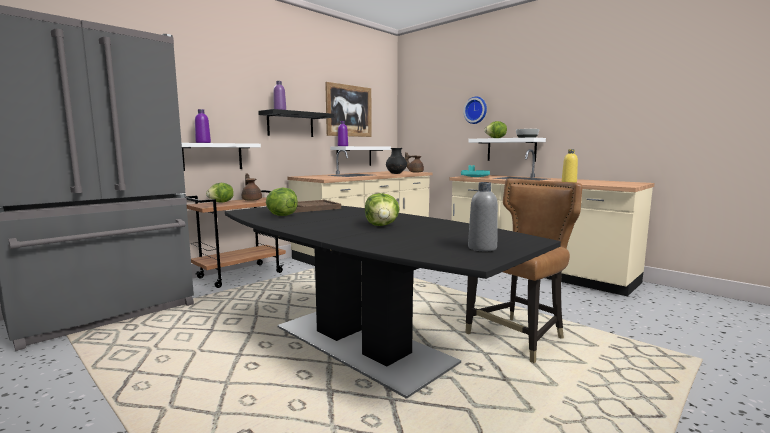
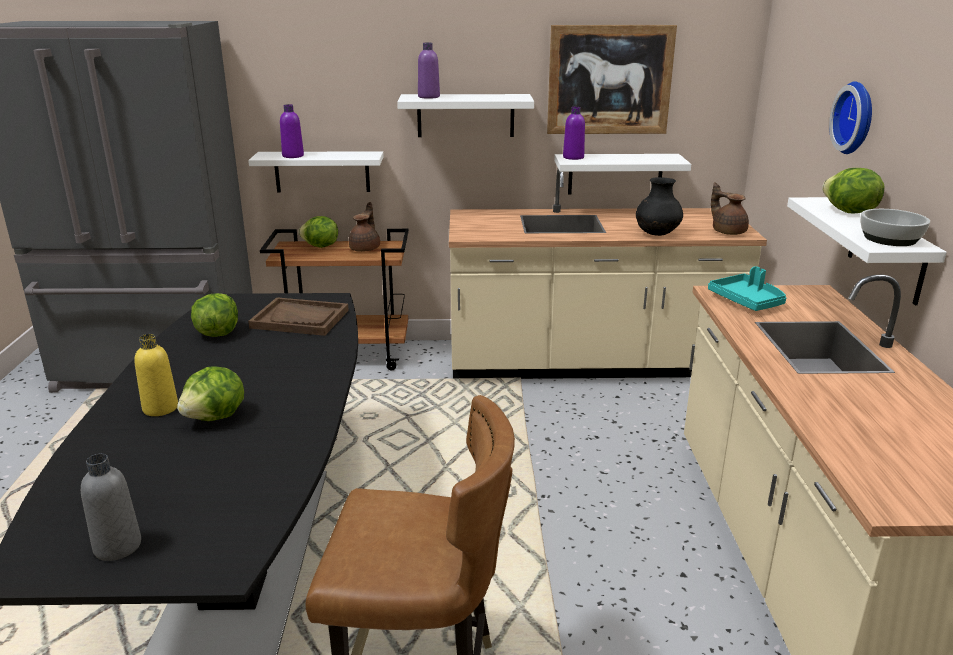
camera: 45 degrees right, 15 degrees up
black shelf [258,109,334,137] -> white shelf [397,94,534,137]
yellow bottle [562,149,578,183] -> yellow bottle moved to [134,334,178,416]

